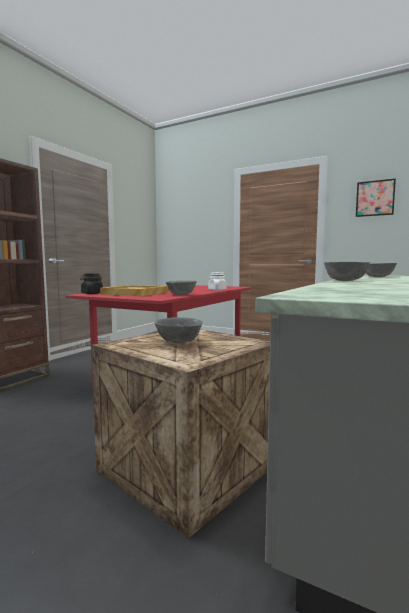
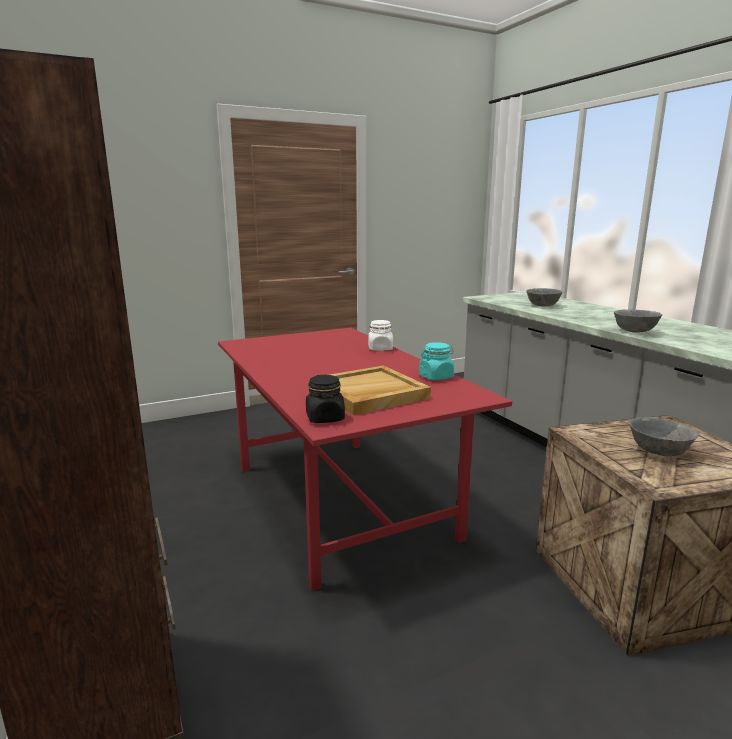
camera: 55 degrees left, 10 degrees up
grey bowl [166,280,197,295] -> turquoise jar [419,342,454,380]
picture [356,179,396,217] -> none

